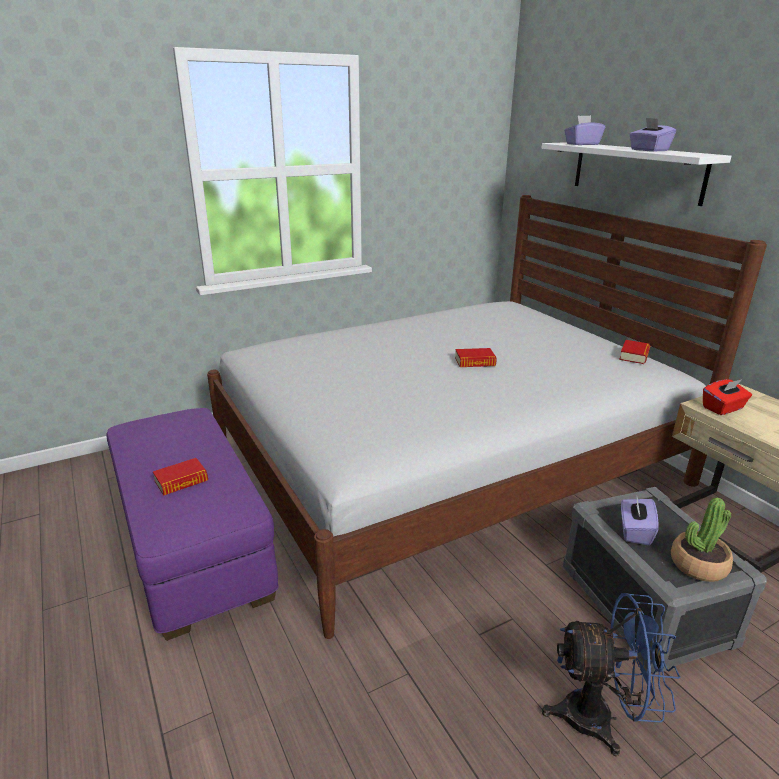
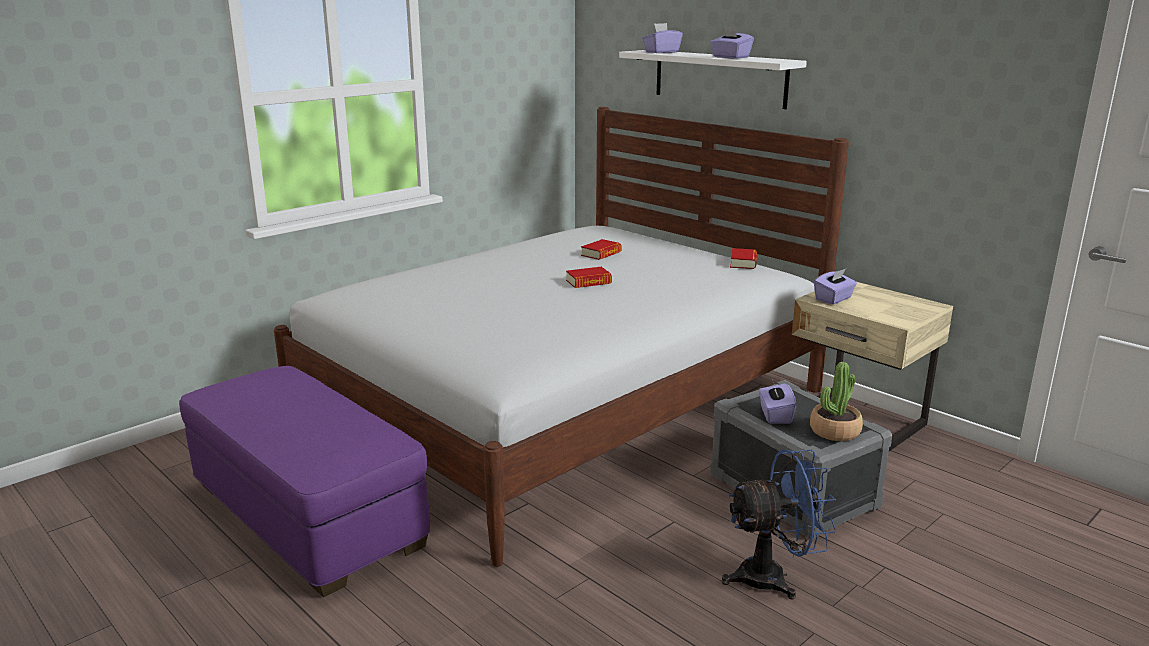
camera: 15 degrees left, 5 degrees down
book [153,458,208,496] -> book moved to [581,239,622,260]
red tissue box [703,379,752,415] -> purple tissue box [814,269,857,305]

